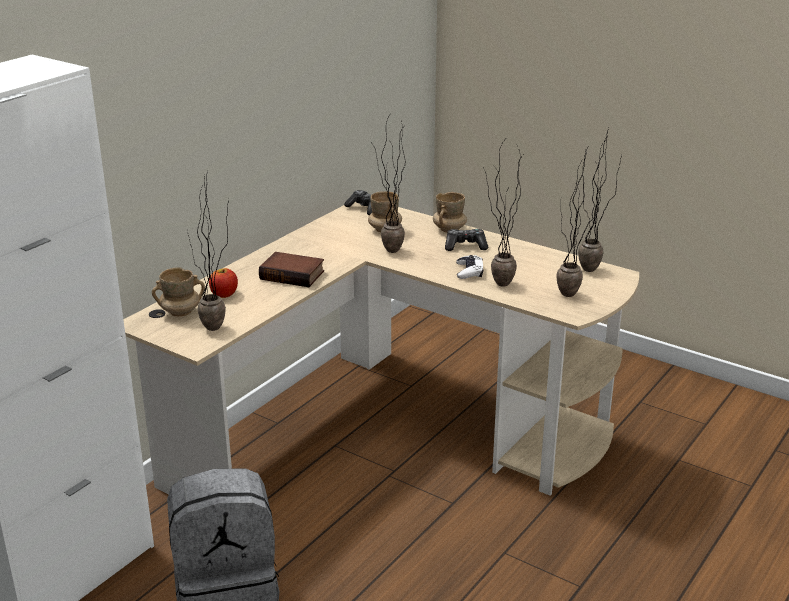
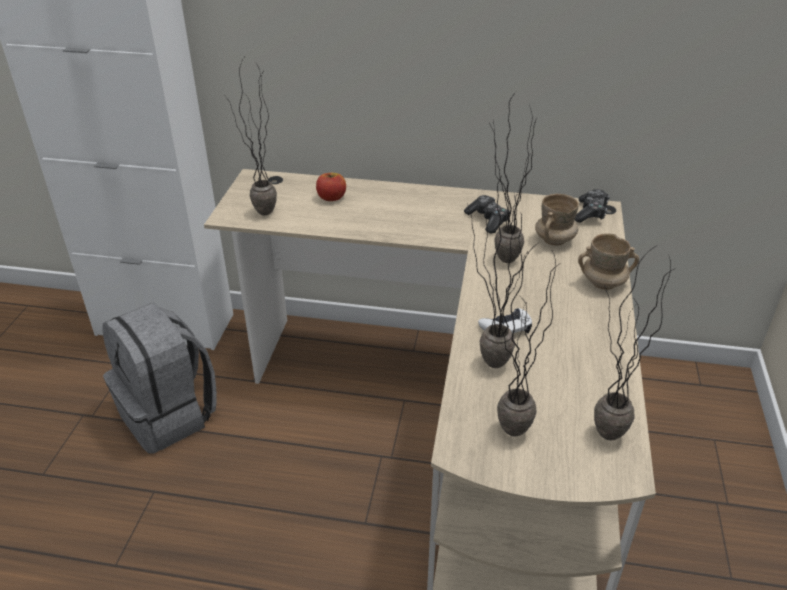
camera: 65 degrees right, 10 degrees up
beige mug [152,267,205,317] -> none
book [259,252,324,287] -> none
game controller [445,229,488,251] -> game controller moved to [464,195,510,234]

